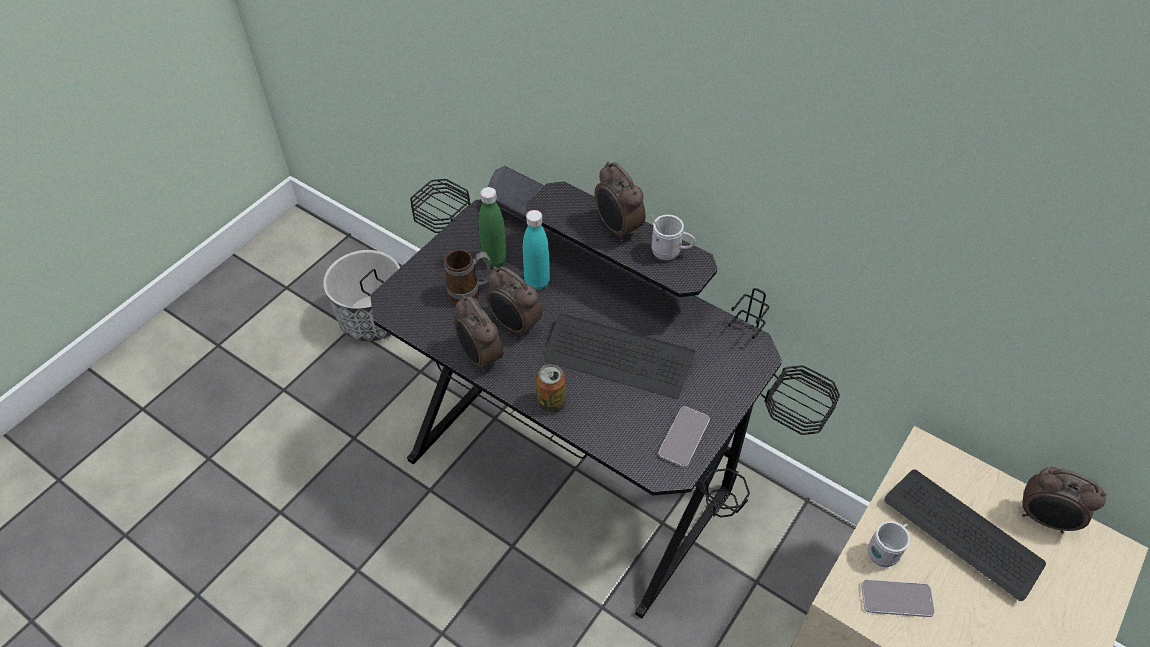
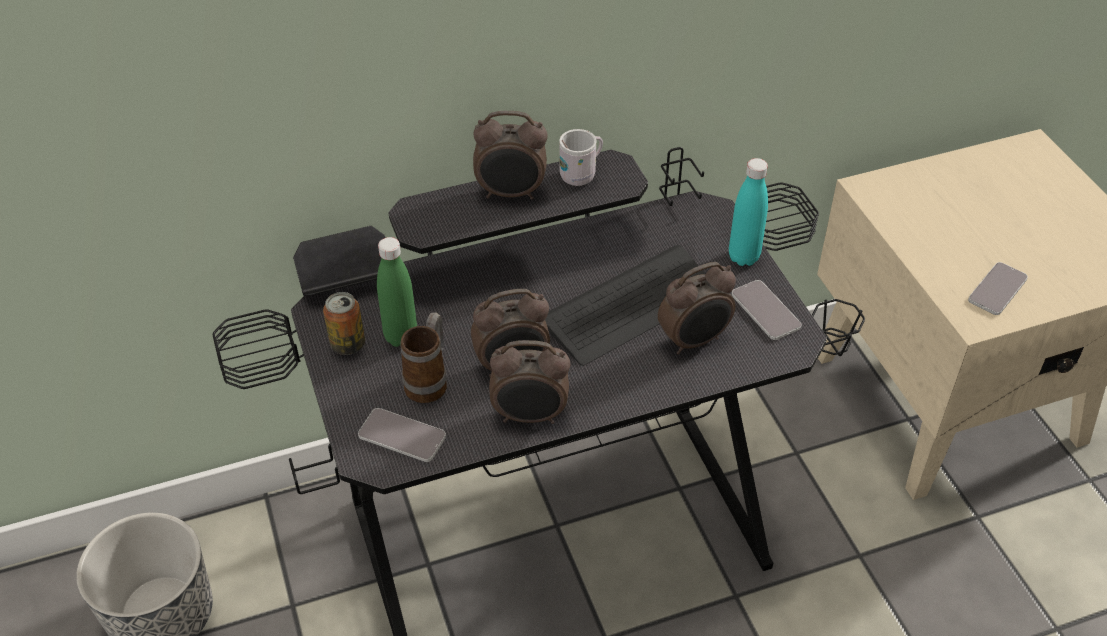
camera: 55 degrees left, 5 degrees down
turquoise bottle [523,210,550,290] -> turquoise bottle moved to [729,158,768,266]
can [536,364,566,413] -> can moved to [323,292,365,355]
white mug [868,521,910,567] -> none
keyboard [884,469,1046,601] -> none
alarm clock [1022,467,1106,534] -> alarm clock moved to [658,262,736,355]
none -> phone [358,408,446,462]

